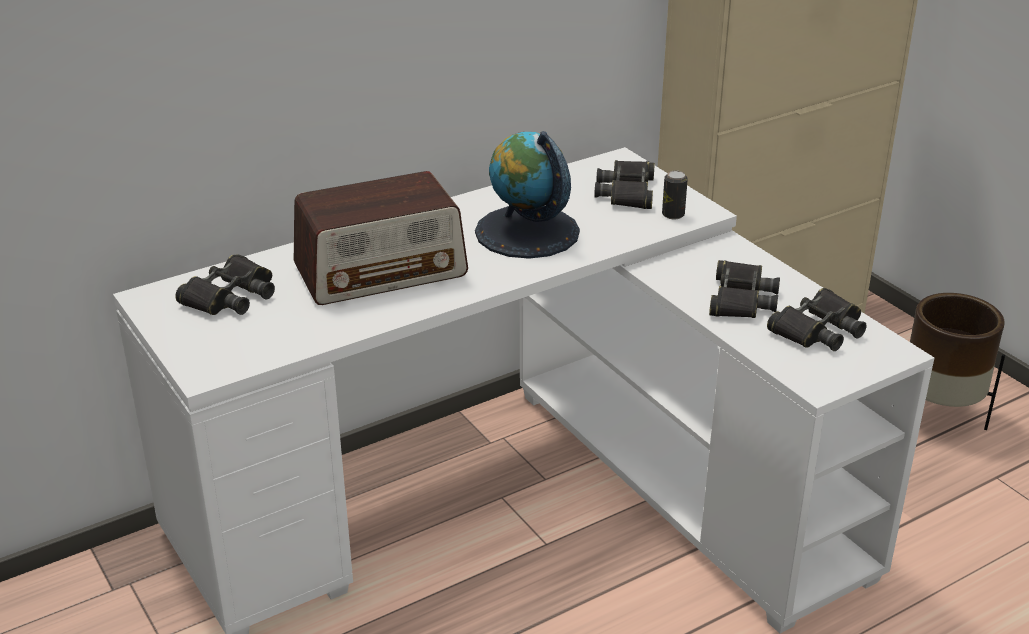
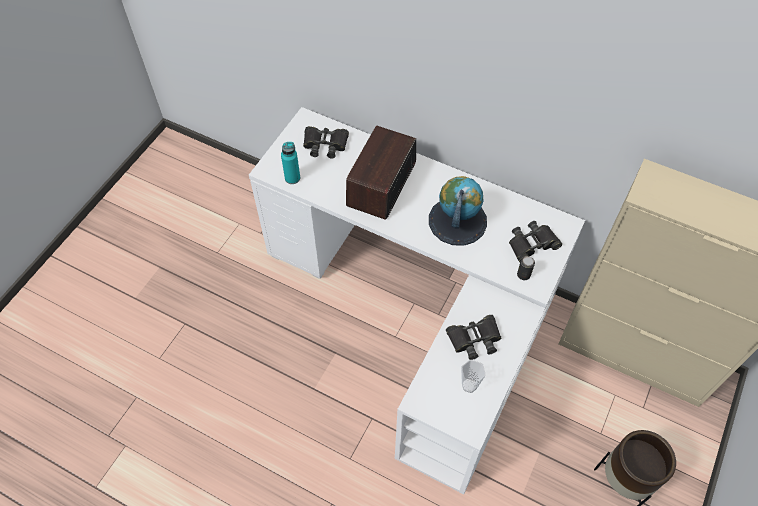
camera: 60 degrees right, 25 degrees up
radio [294,171,468,305] -> radio turned 75 degrees clockwise [346,126,416,220]
black binoculars [767,288,867,351] -> cup [461,360,486,393]
none -> turquoise bottle [281,142,300,184]

